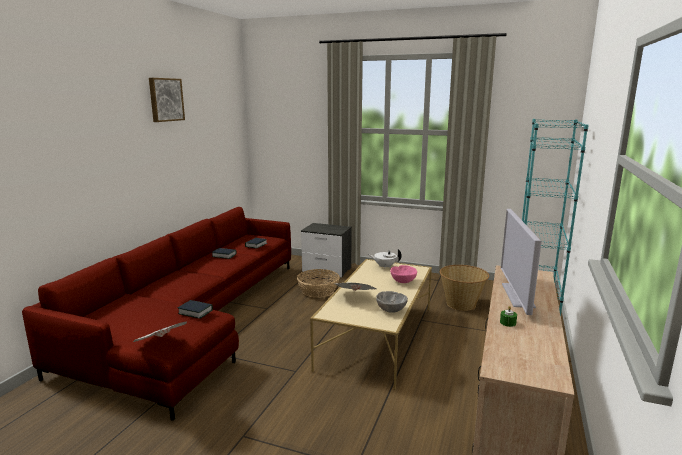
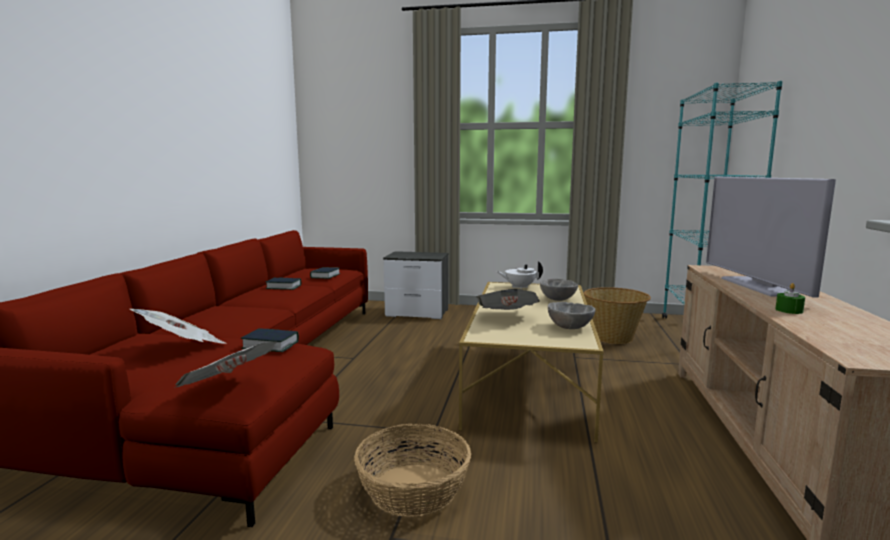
camera: 10 degrees left, 5 degrees down
picture [149,78,185,122] -> none
basket [297,269,340,298] -> basket moved to [354,424,471,517]
pink bowl [390,265,417,283] -> grey bowl [540,278,578,301]
none -> newspaper [130,309,227,344]

